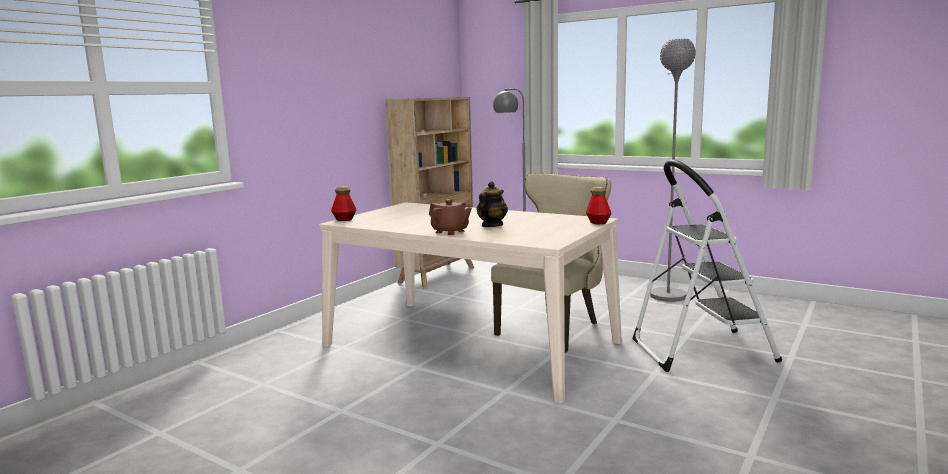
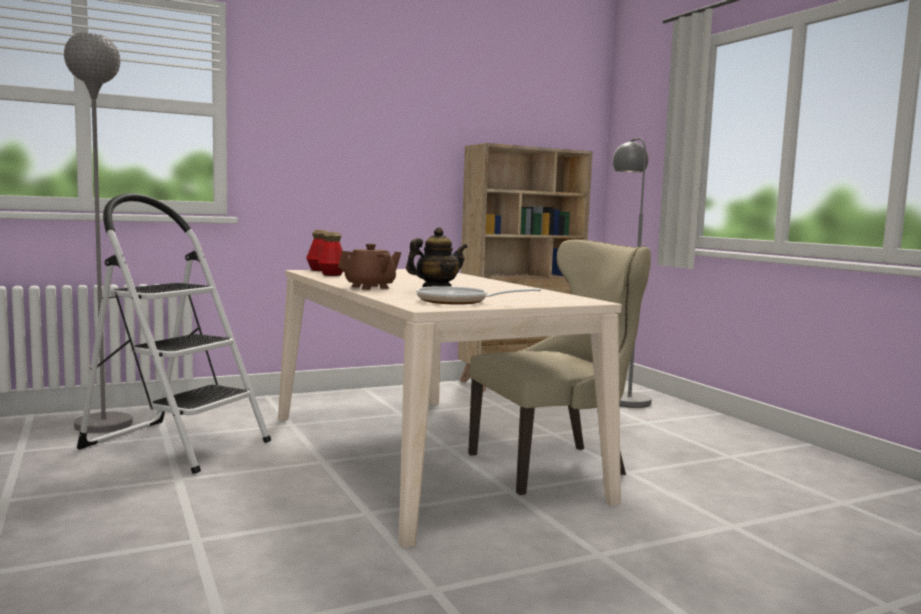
camera: 30 degrees right, 5 degrees down
brown teapot [429,199,472,235] -> brown teapot turned 105 degrees counterclockwise [338,244,401,290]
bottle [586,186,611,224] -> bottle moved to [318,232,343,276]
step ladder [632,159,782,372] -> step ladder moved to [77,193,271,474]
grey floor lamp [650,39,696,302] -> grey floor lamp moved to [64,33,133,433]
none -> frying pan [416,286,541,305]

